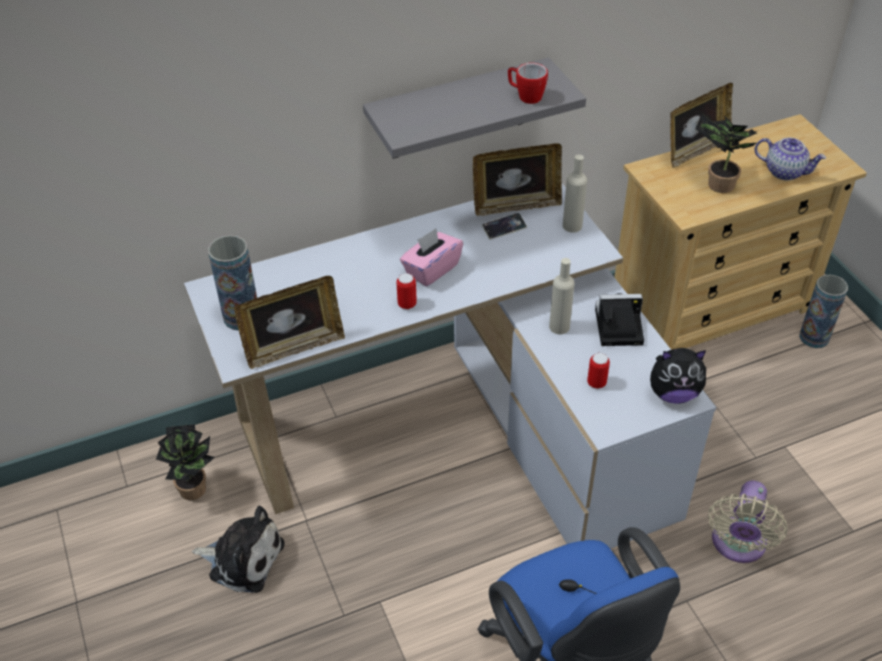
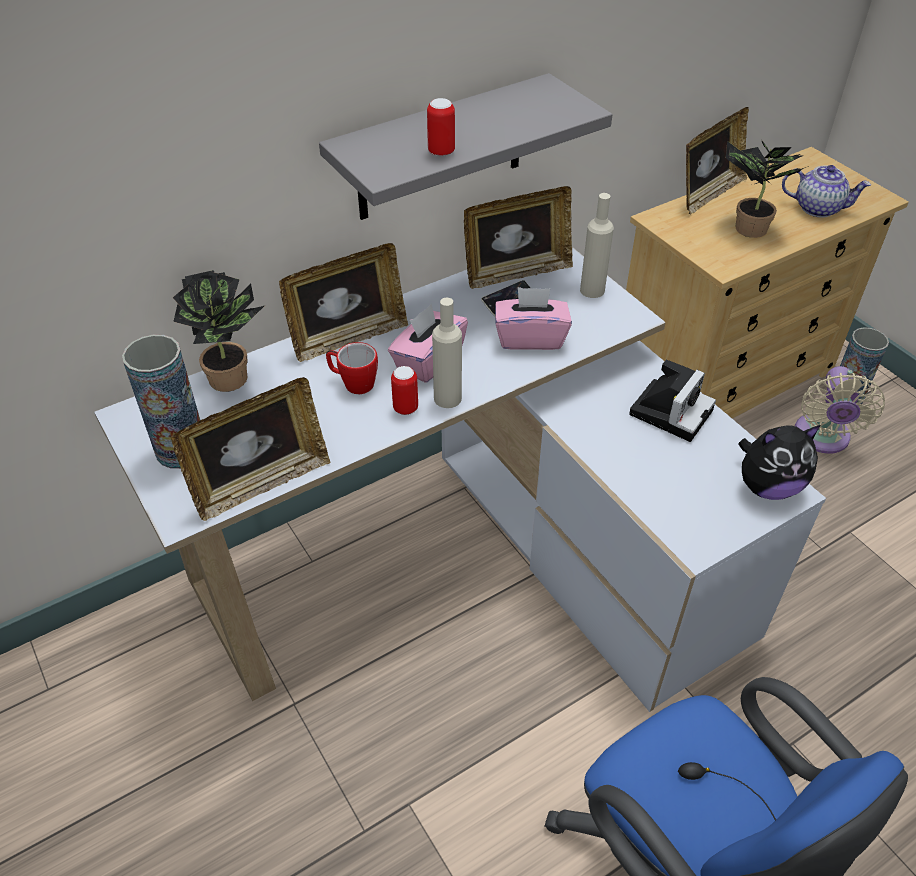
camera: 10 degrees left, 0 degrees up
potted plant [156,424,215,500] -> potted plant moved to [173,270,264,392]
plush toy [192,506,285,593] -> none
mug [508,63,548,104] -> mug moved to [326,342,378,394]
beige bottle [549,258,575,334] -> beige bottle moved to [432,298,462,408]
can [587,353,610,389] -> can moved to [427,98,455,157]
camera [595,293,644,346] -> camera turned 135 degrees clockwise [629,359,716,442]
beige fan [708,481,787,563] -> beige fan moved to [795,366,885,454]
none -> picture frame [279,243,408,362]
none -> pink tissue box [495,287,572,350]

